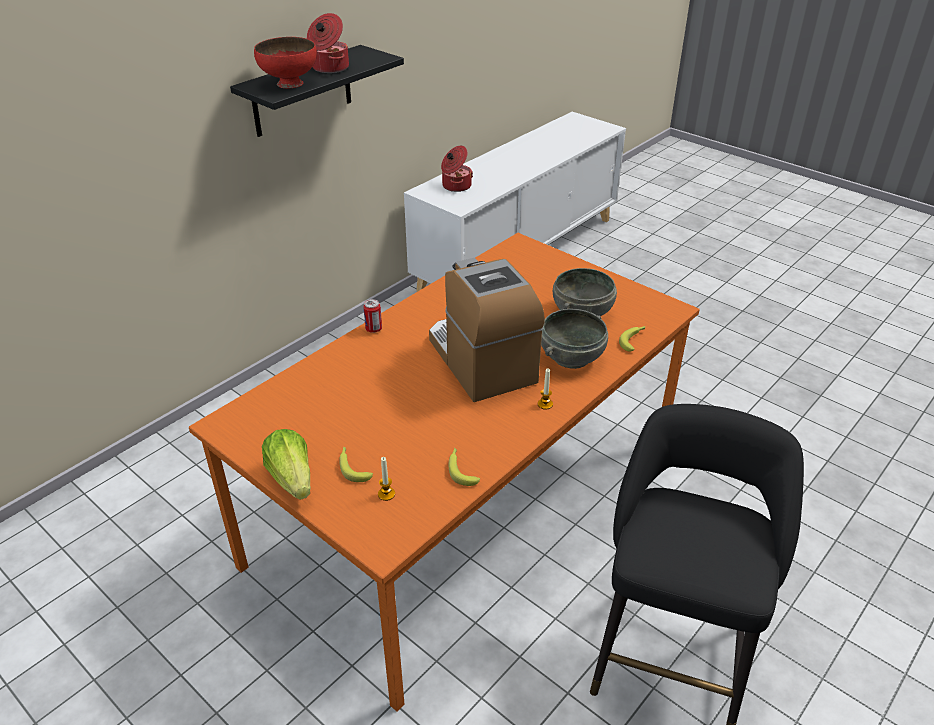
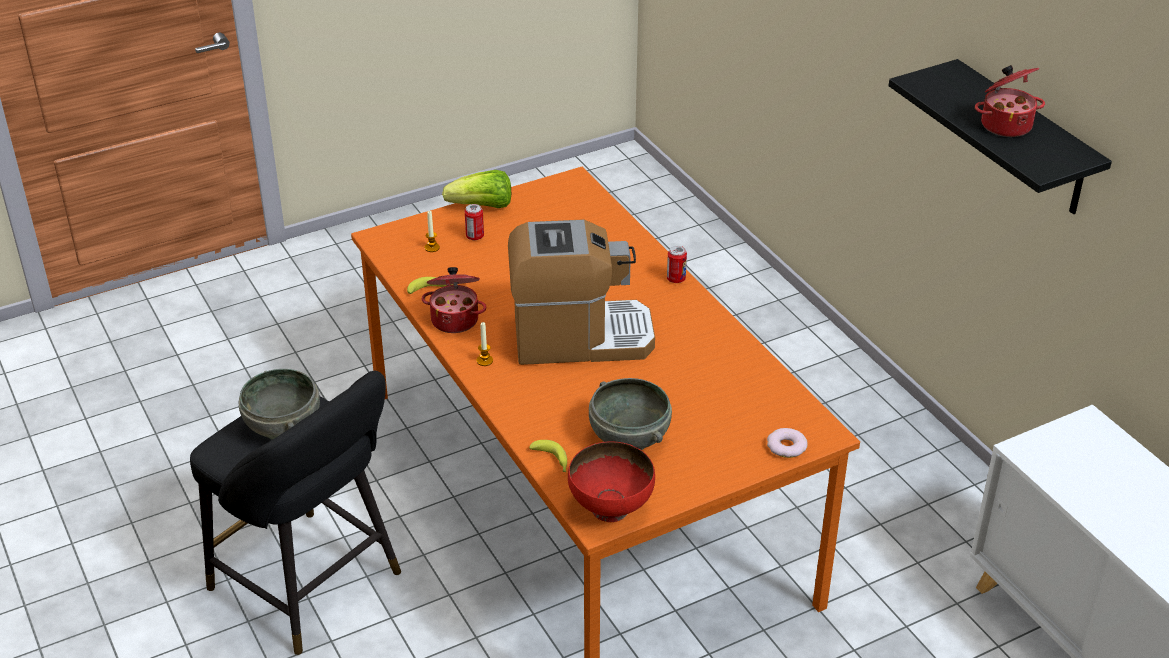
camera: 110 degrees right, 0 degrees up
red bowl [254,37,317,88] -> red bowl moved to [568,441,655,522]
banana [339,447,373,482] -> can [465,204,484,240]
cooking pot [441,146,473,192] -> cooking pot moved to [422,267,486,333]
grey bowl [541,309,608,369] -> grey bowl moved to [239,369,320,440]
none -> donut [767,428,807,458]

